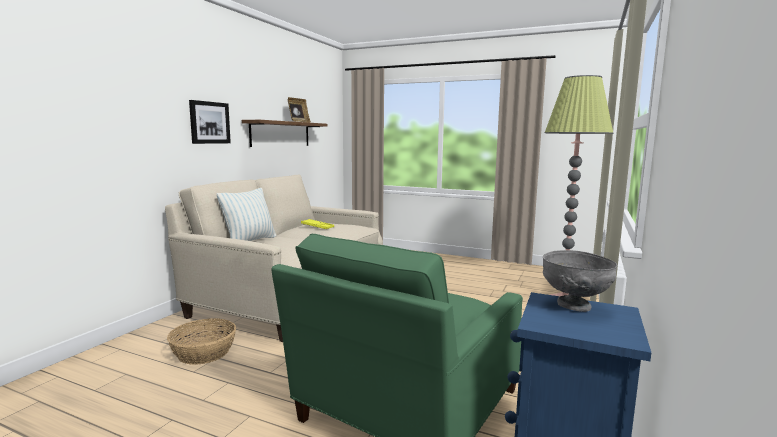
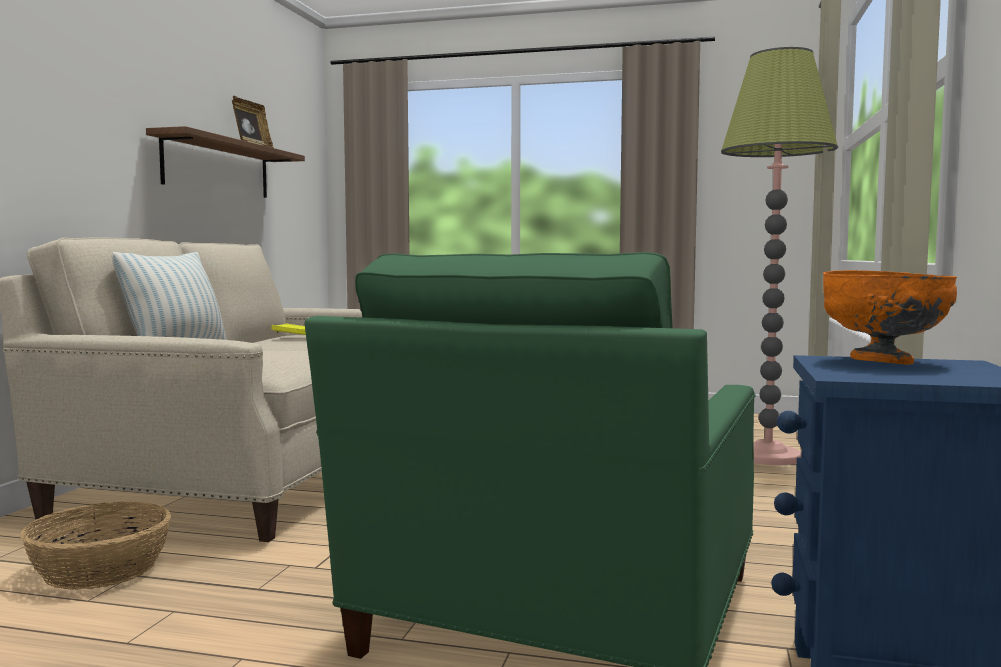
camera: 10 degrees left, 5 degrees down
picture [189,100,231,144] -> none
grey bowl [543,250,617,312] -> orange bowl [823,270,957,365]

